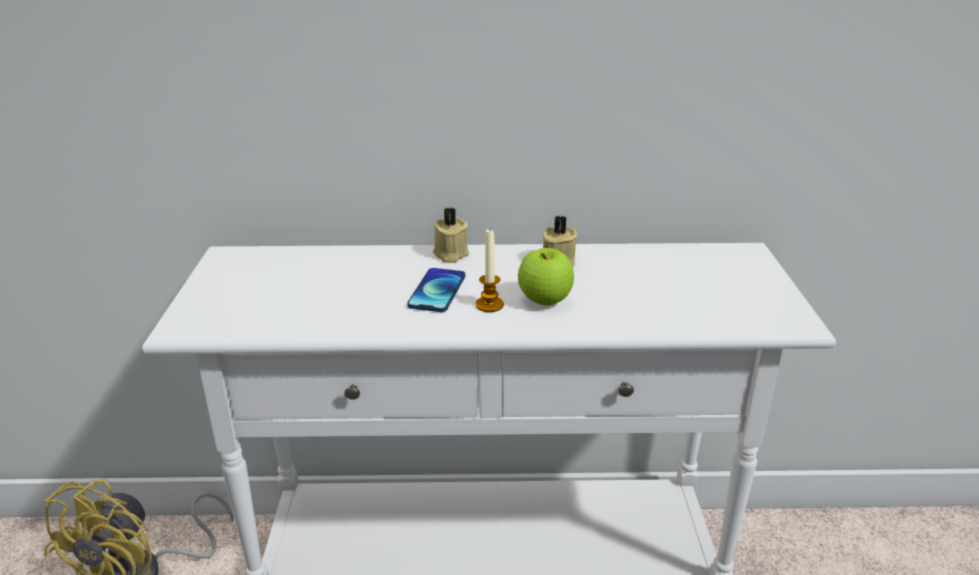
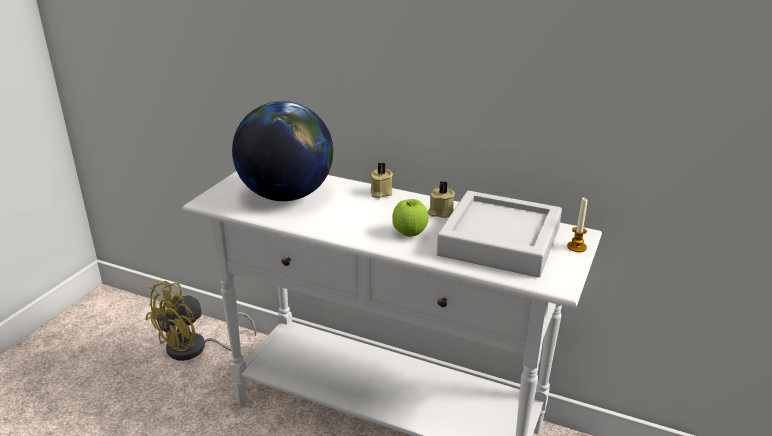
camera: 25 degrees right, 0 degrees up
phone [407,268,465,312] -> none
candle [475,229,504,312] -> candle moved to [567,198,587,252]
none -> globe [232,101,333,201]
none -> grey tray [437,191,562,277]

